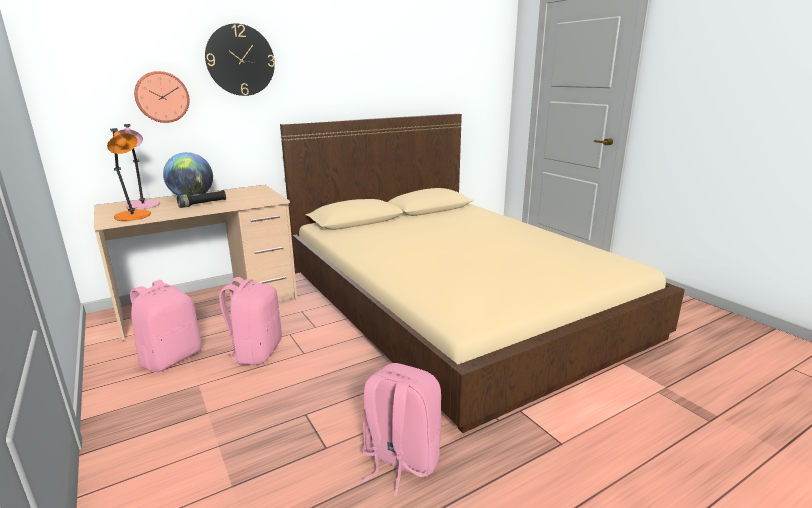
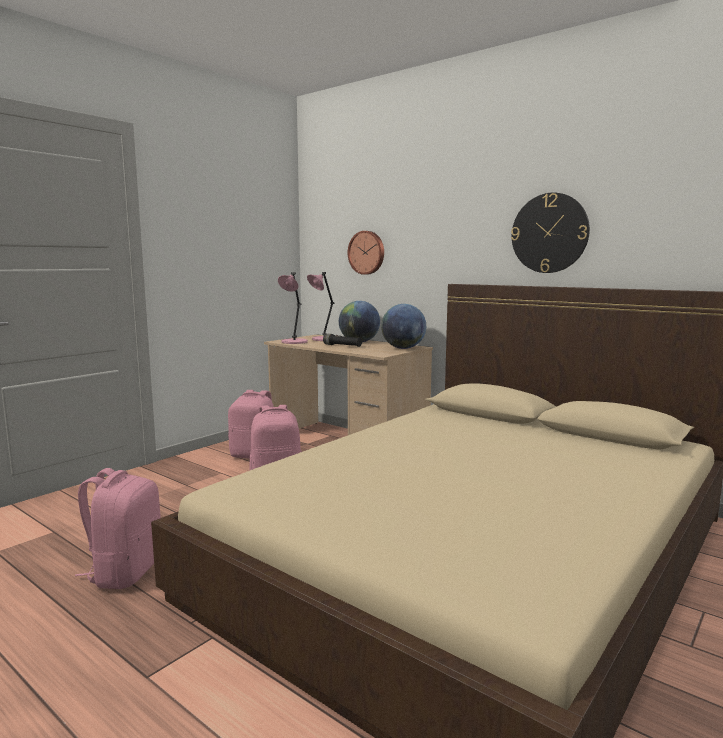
camera: 70 degrees right, 10 degrees down
orange table lamp [107,128,151,221] -> pink table lamp [278,272,308,344]
wall clock [205,23,275,96] -> wall clock moved to [511,193,590,273]
none -> globe [381,304,426,349]

